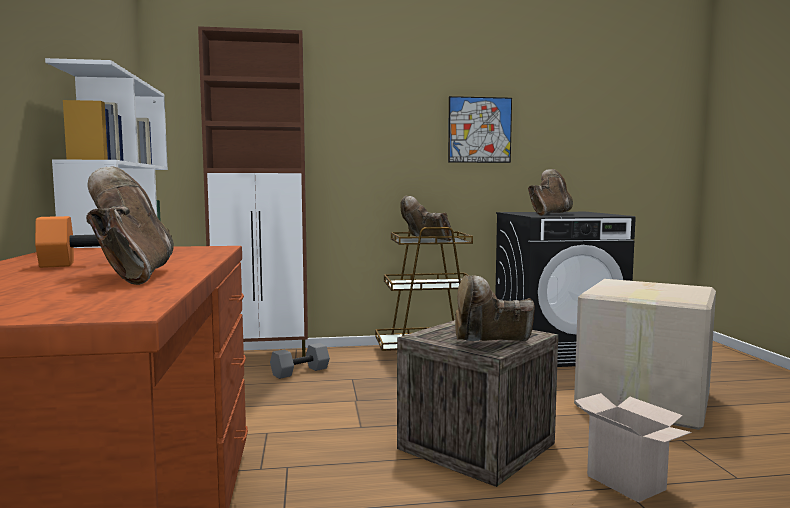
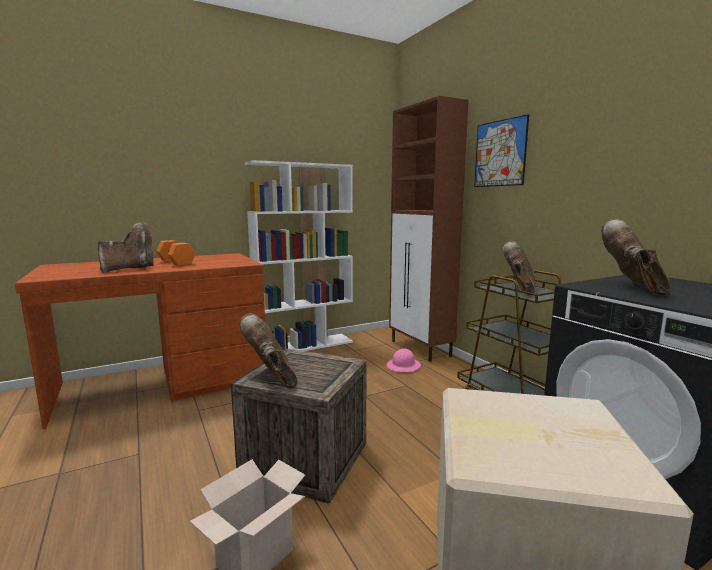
camera: 70 degrees right, 5 degrees up
grey dumbbell [270,343,330,379] -> pink hard hat [387,348,421,372]
picture [448,96,512,163] -> picture moved to [474,114,529,187]
brown boot [528,169,573,216] -> brown boot turned 105 degrees counterclockwise [601,219,671,296]

